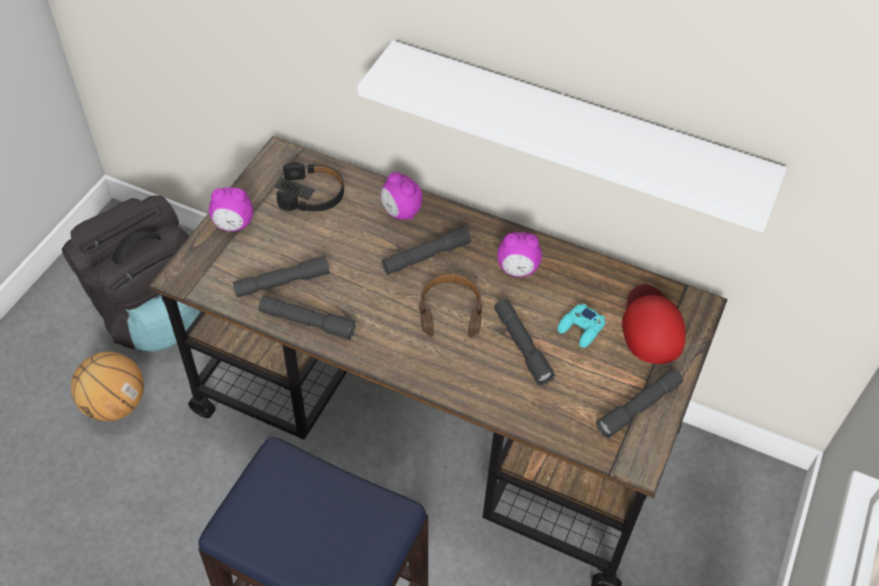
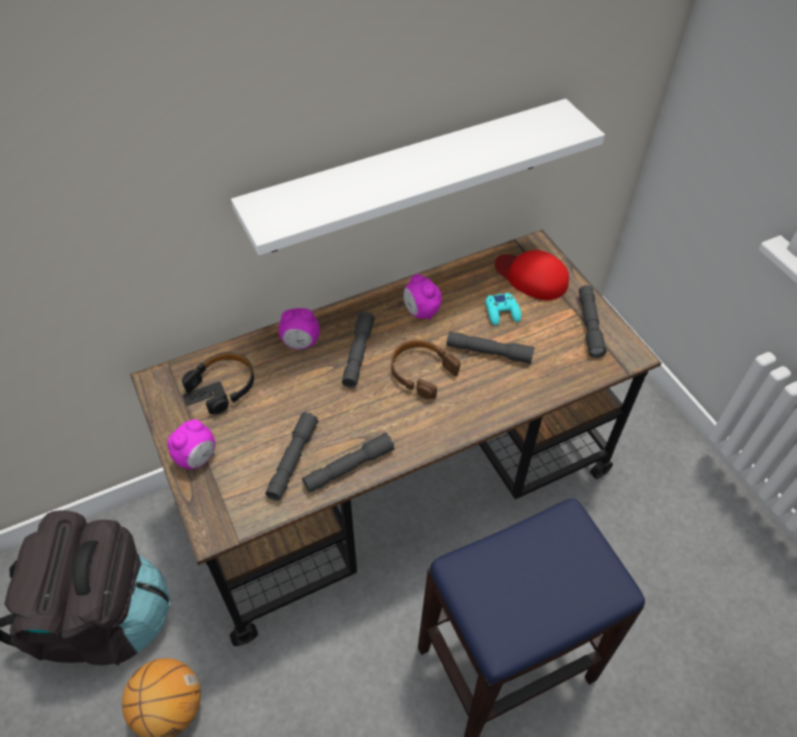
camera: 50 degrees left, 0 degrees up
alarm clock [497,232,542,277] -> alarm clock turned 105 degrees clockwise [403,274,442,320]

